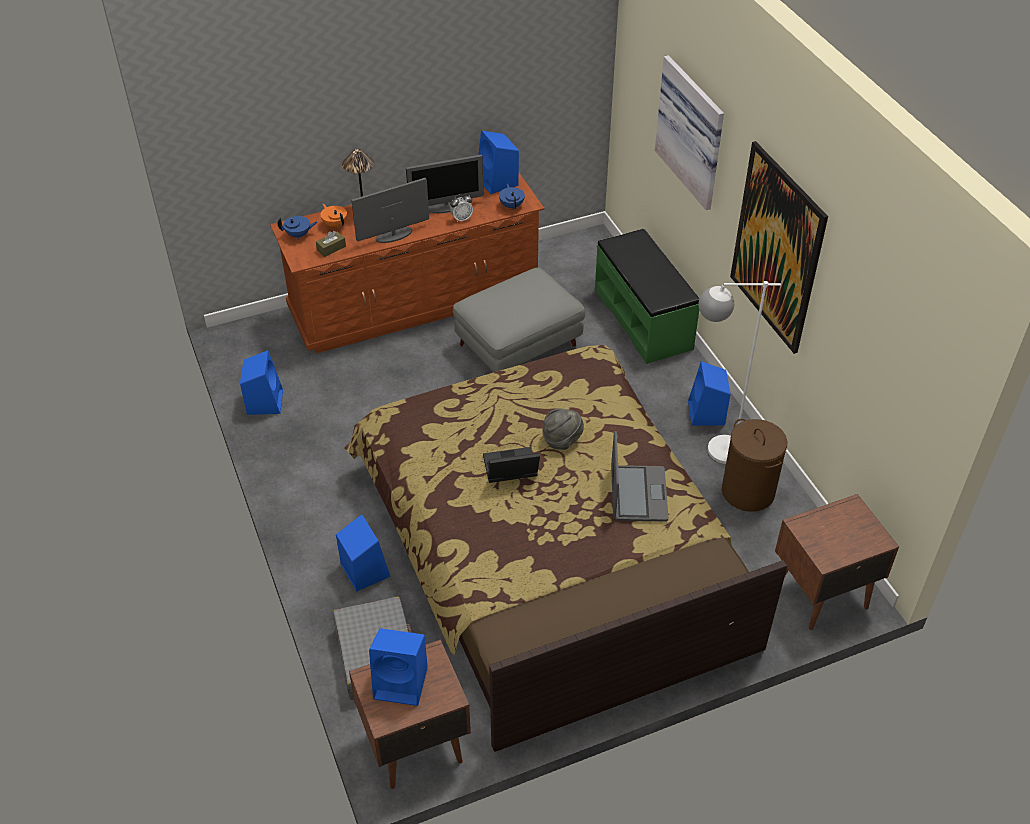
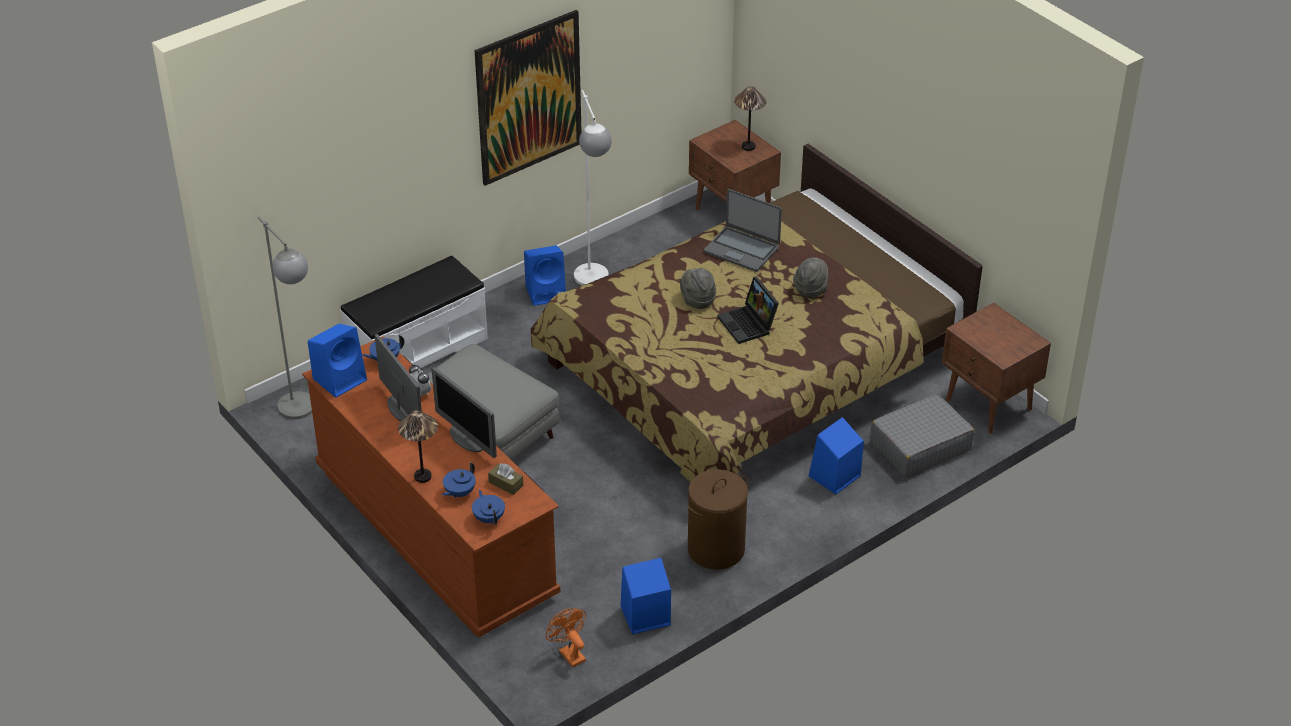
camera: 105 degrees left, 5 degrees down
orange teapot [320,204,347,228] -> blue teapot [442,462,476,498]
blue speaker [369,628,428,706] -> none
green bench [595,229,700,364] -> white bench [340,256,488,368]
laptop [611,431,668,522] -> laptop turned 135 degrees counterclockwise [704,189,782,272]
picture [655,55,724,210] -> none
brown laundry basket [722,419,788,512] -> brown laundry basket moved to [688,469,748,570]
none -> grey floor lamp [257,216,312,419]
none -> orange fan [546,609,586,667]
none -> table lamp [734,86,766,151]
none -> grey hat [793,257,828,298]

